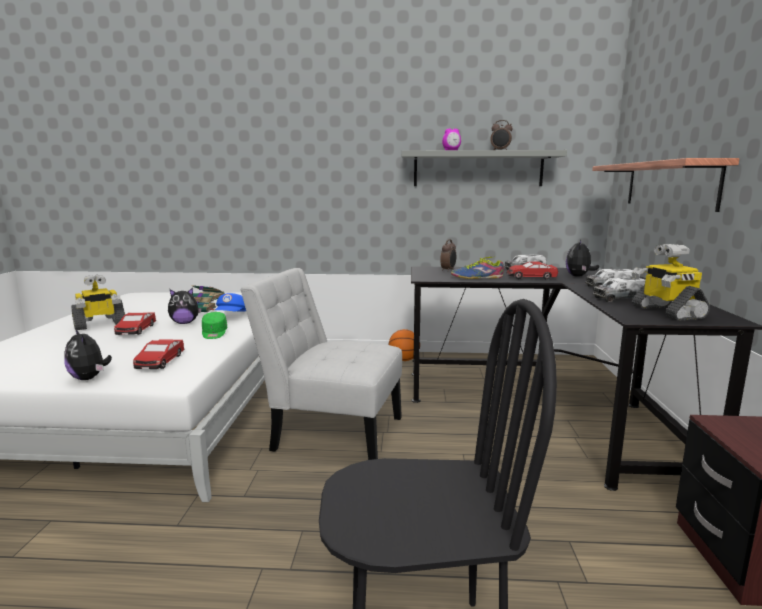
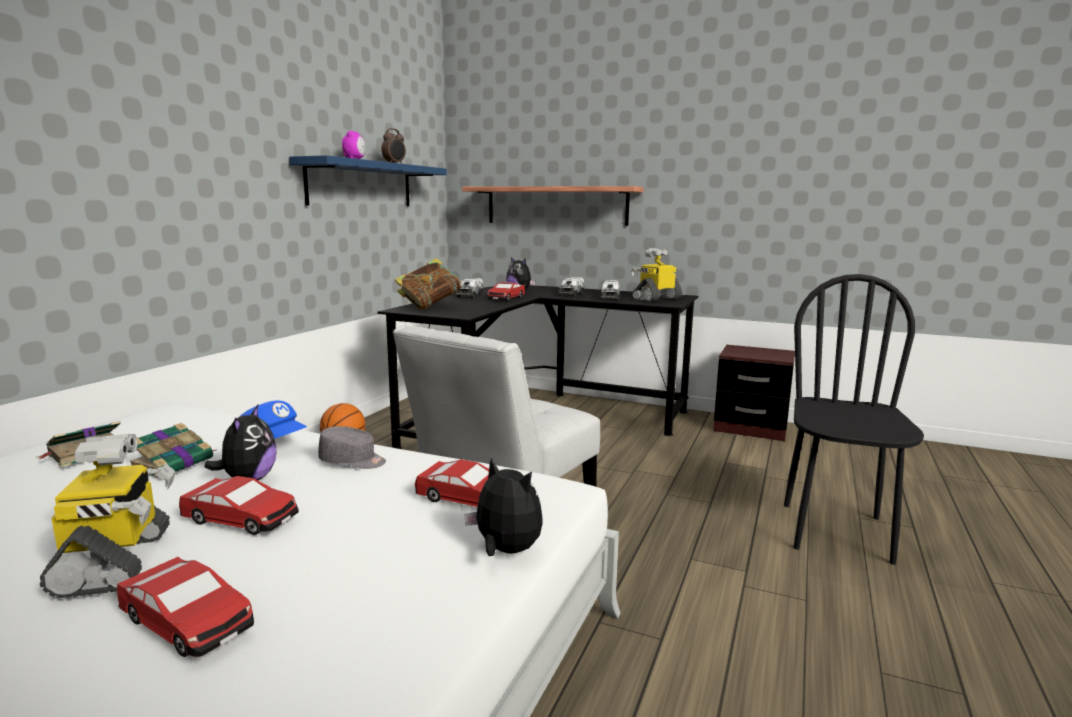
camera: 70 degrees left, 0 degrees up
plush toy [64,328,112,380] -> plush toy turned 120 degrees counterclockwise [464,458,543,556]
green cap [202,312,227,339] -> grey cap [318,426,386,469]
grey shelf [401,150,567,186] -> blue shelf [289,155,447,206]
alarm clock [440,239,456,271] -> book [394,258,462,310]
shoe [451,257,504,279] -> none
toy robot [632,244,710,321] -> toy robot turned 135 degrees clockwise [631,248,682,302]
none -> toy car [117,557,254,657]

